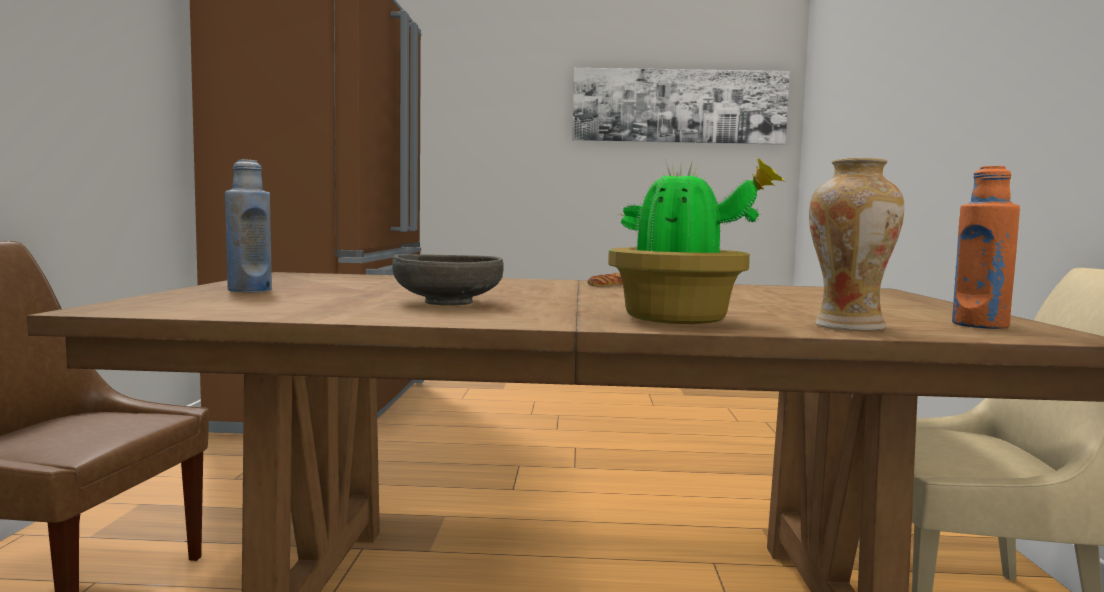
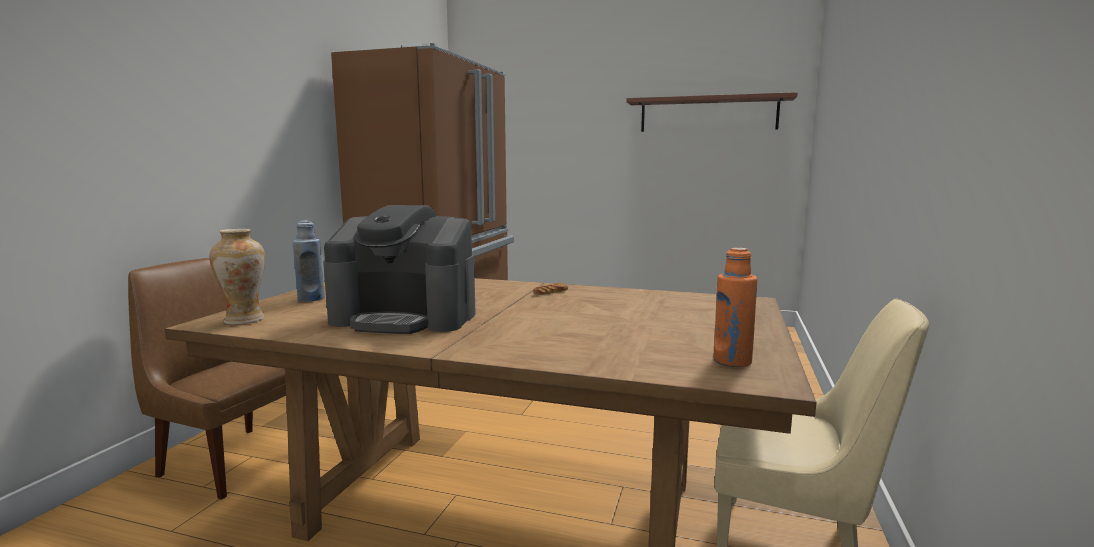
camera: 15 degrees right, 5 degrees up
grey bowl [392,254,504,305] -> coffee machine [323,205,476,334]
picture [572,68,790,145] -> brown shelf [626,92,798,132]
potted plant [608,158,786,324] -> none
vase [809,158,904,331] -> vase moved to [209,229,265,325]

